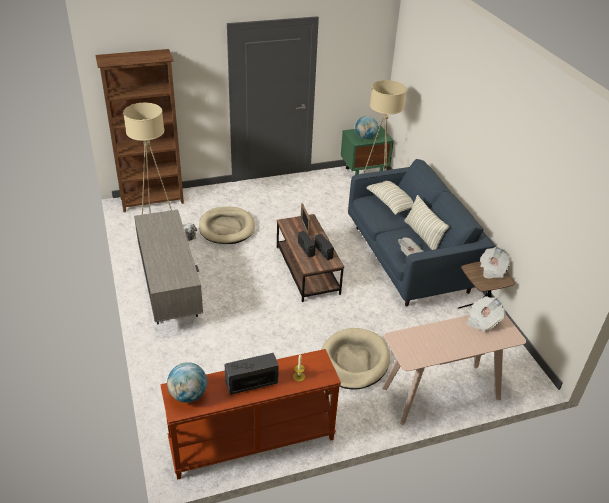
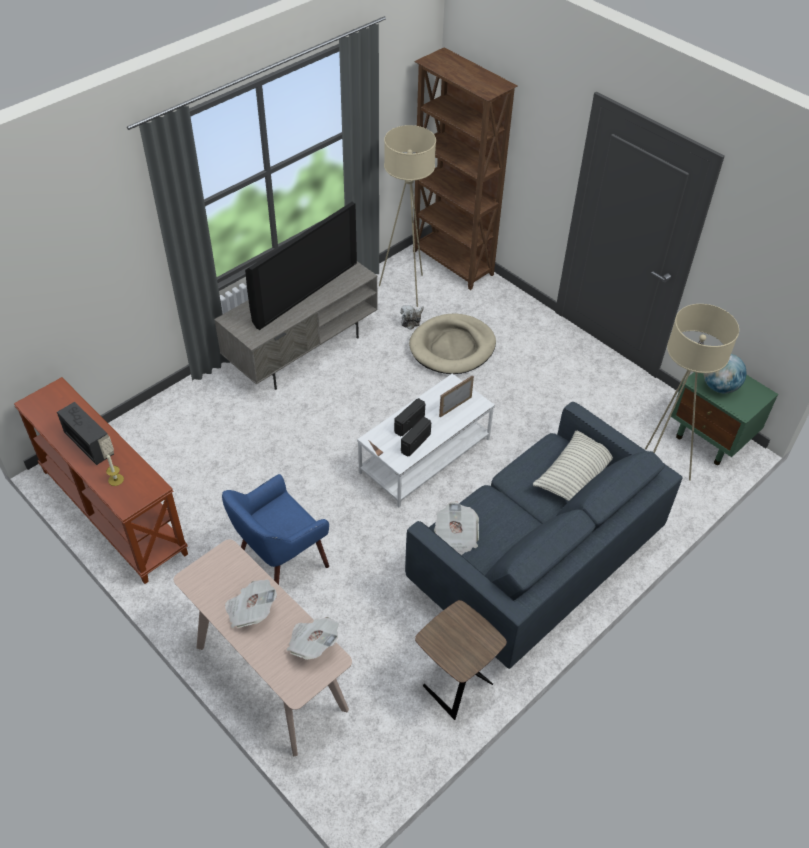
camera: 65 degrees right, 10 degrees up
globe [167,362,207,403] -> none
brown coffee table [277,214,344,302] -> white coffee table [357,374,495,507]
beige dog bed [321,328,390,390] -> blue armchair [222,474,329,585]
pillow [404,195,450,250] -> none
newspaper [480,247,512,278] -> newspaper moved to [225,579,277,628]
none -> television [245,202,357,330]

